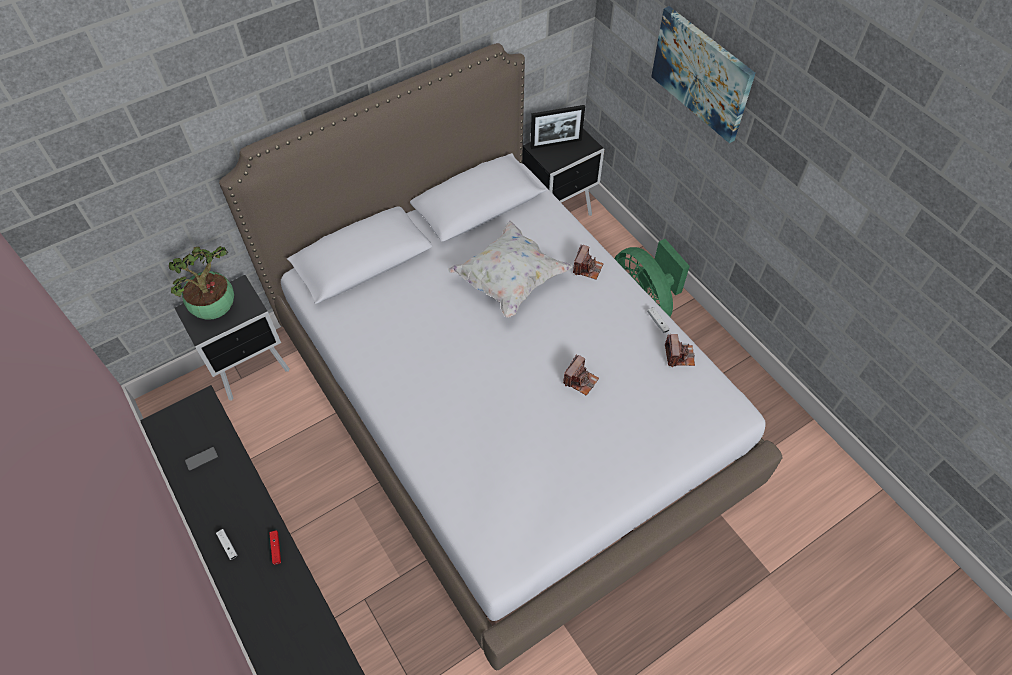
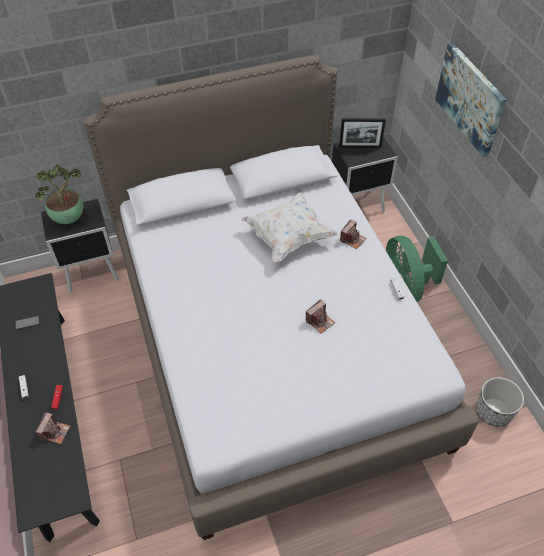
camera: 15 degrees right, 5 degrees down
camera [665,334,695,367] -> camera moved to [36,413,70,444]
none -> planter [476,377,524,427]

